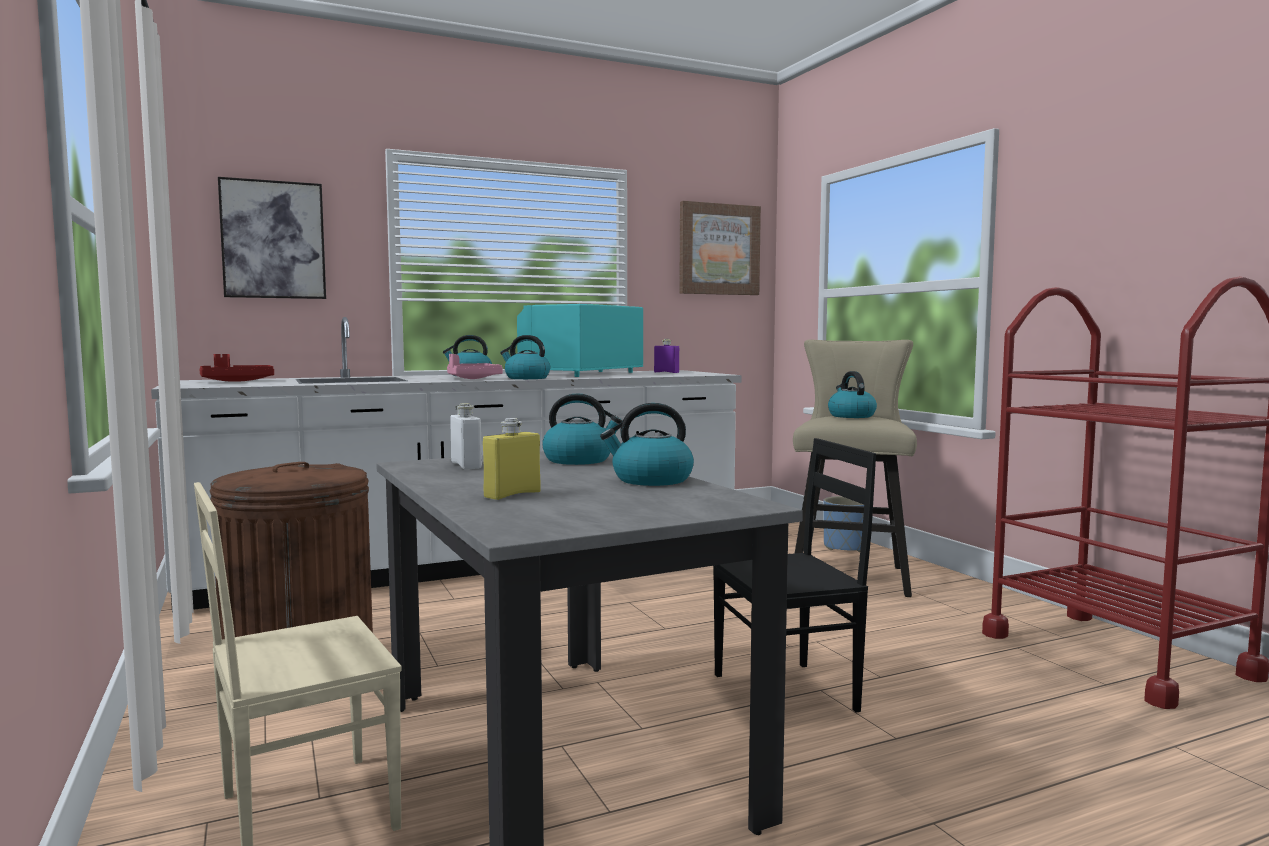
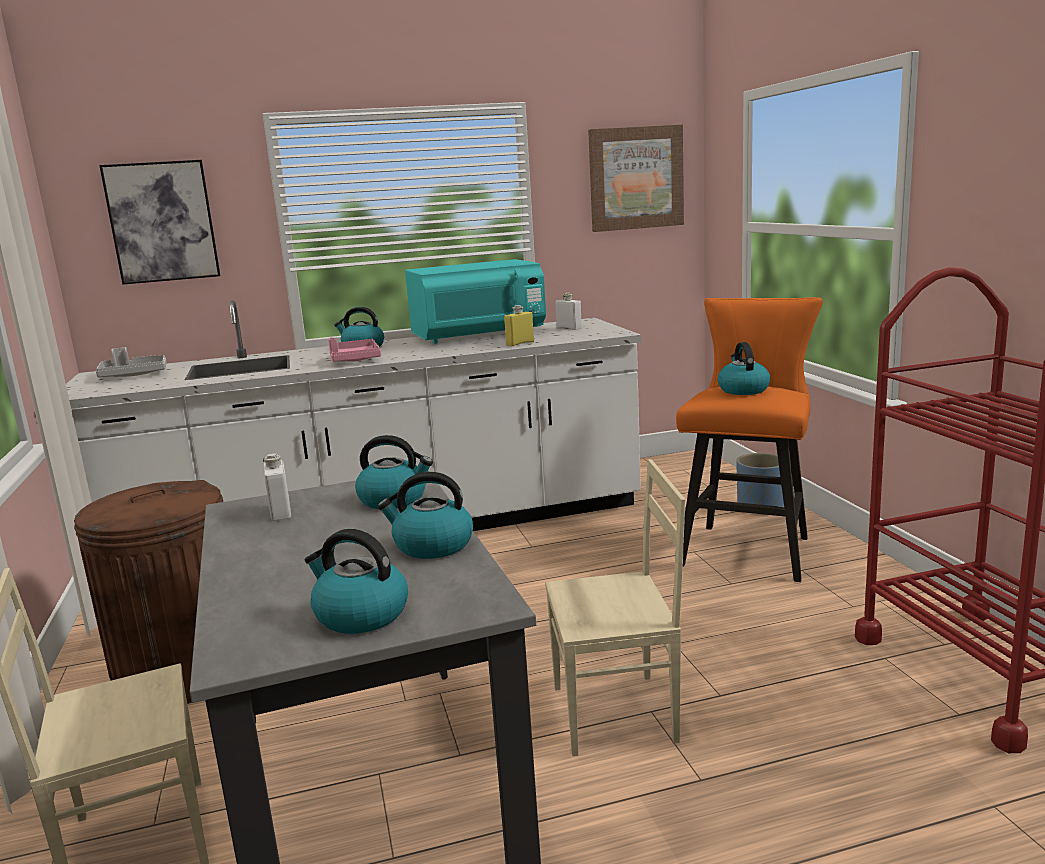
camera: 10 degrees right, 10 degrees up
red tray [199,354,274,382] -> grey tray [96,347,167,378]
yellow bottle [483,418,541,500] -> yellow bottle moved to [504,305,534,346]
kettle [500,335,550,379] -> kettle moved to [305,529,408,634]
turquoise microwave [517,304,643,377] -> turquoise microwave turned 150 degrees counterclockwise [405,259,546,344]
purple bottle [654,339,679,373] -> white bottle [555,293,582,330]
black chair [713,438,876,712] -> beige chair [545,459,685,756]
beige stool [793,339,917,597] -> orange stool [676,297,823,582]

